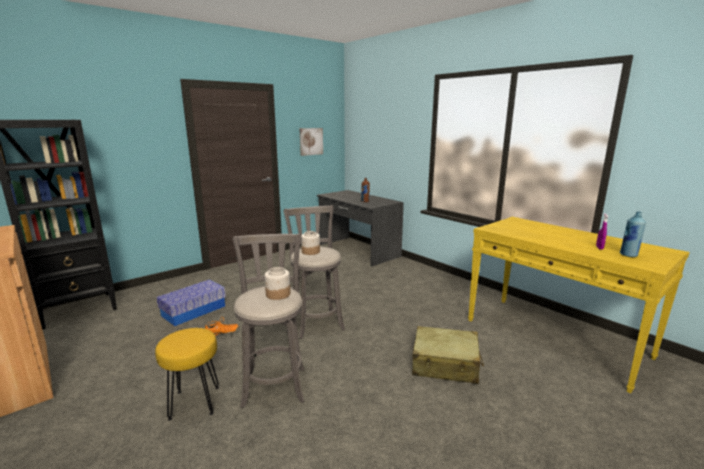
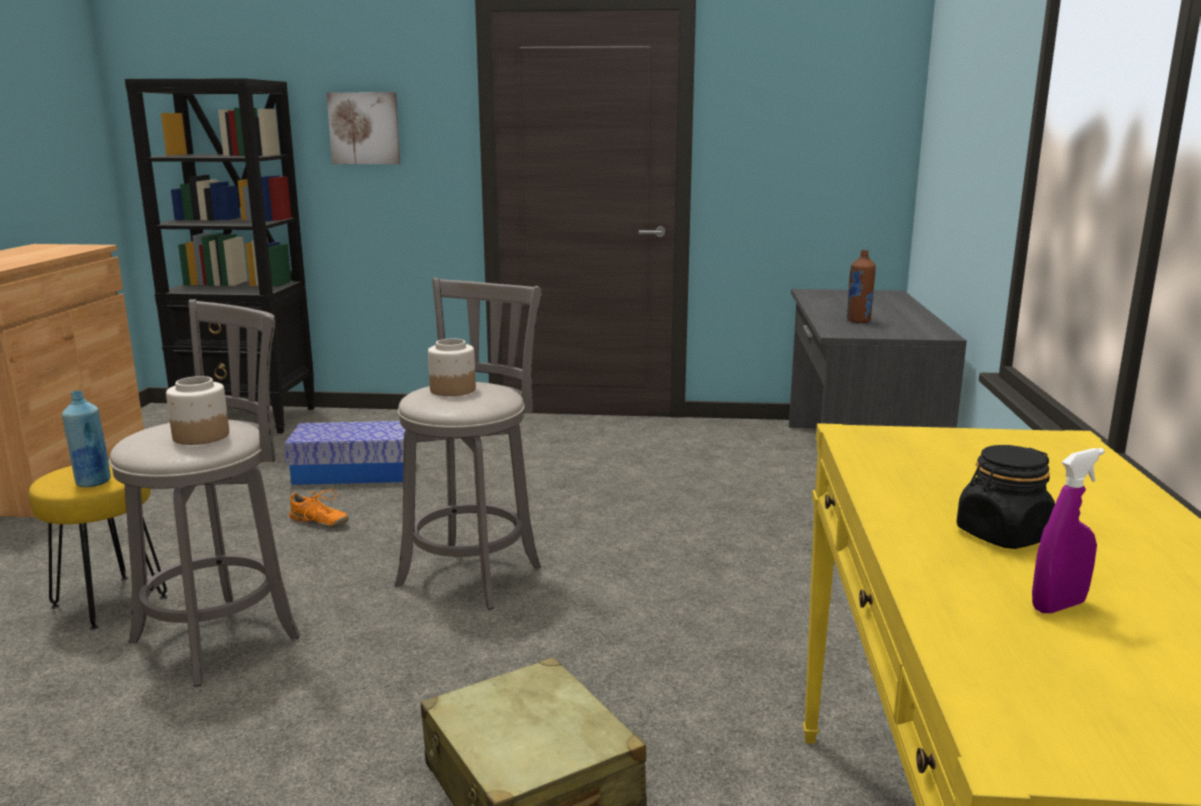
camera: 45 degrees right, 0 degrees up
picture [300,128,323,156] -> picture moved to [326,92,400,164]
blue bottle [620,211,646,257] -> blue bottle moved to [62,391,111,487]
none -> black jar [957,445,1055,549]

